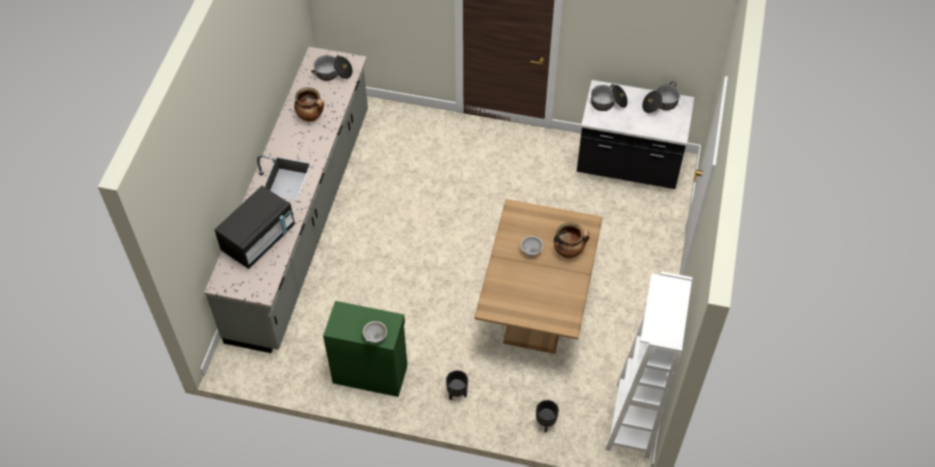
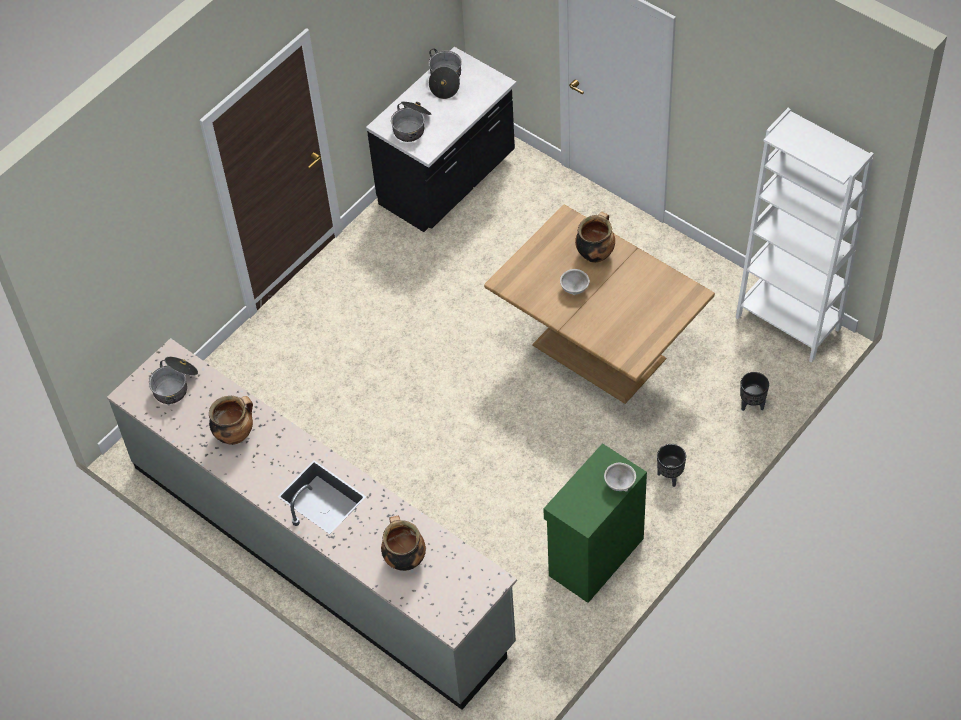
camera: 60 degrees left, 0 degrees up
black microwave [215,186,295,269] -> cooking pot [381,516,426,571]

